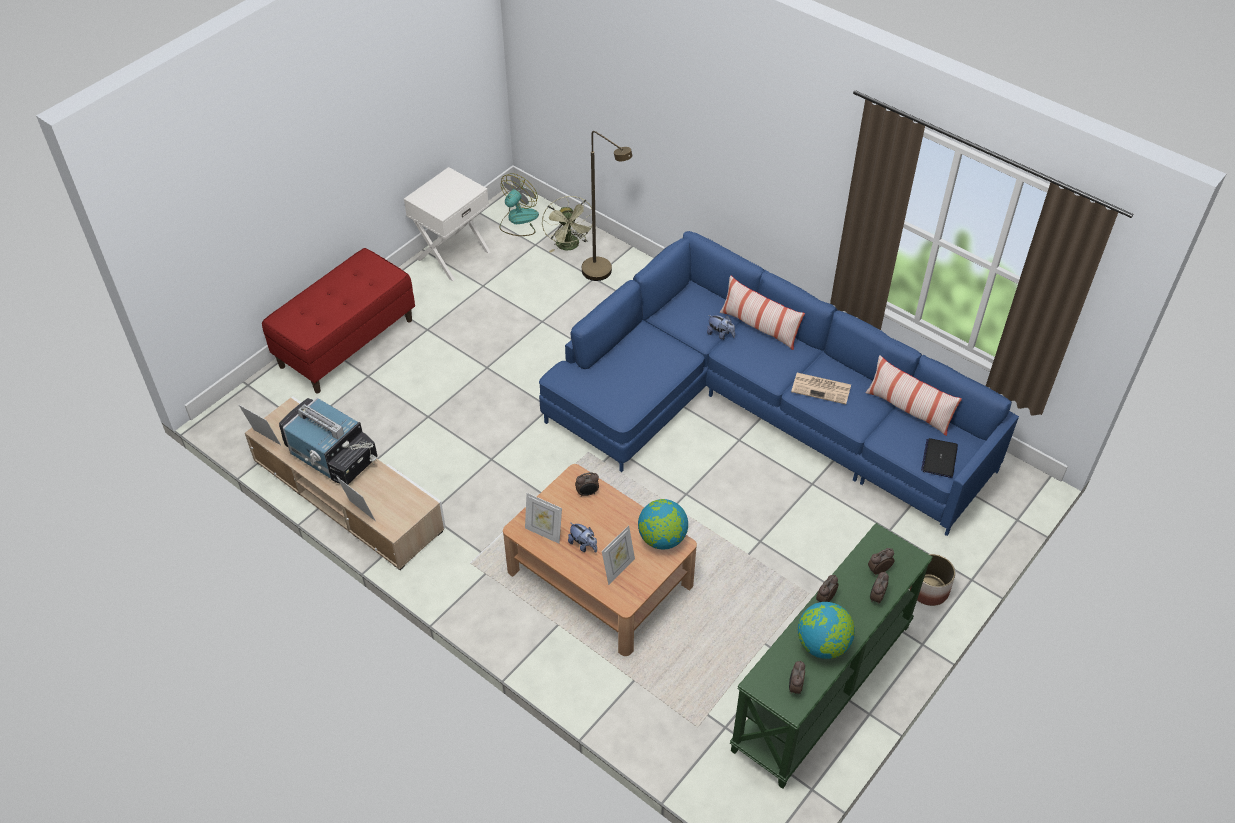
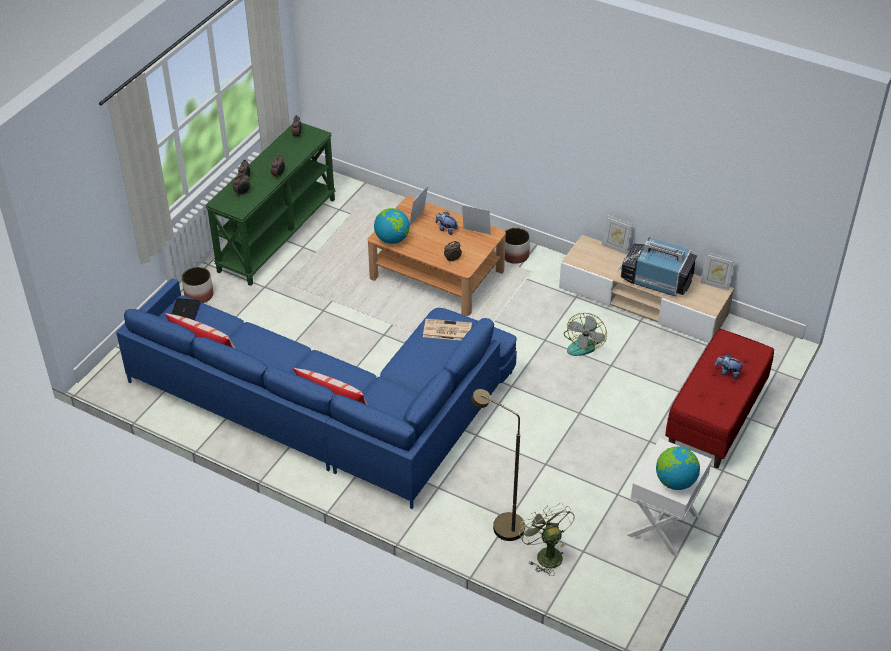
camera: 170 degrees right, 5 degrees down
fan [500,173,539,236] -> fan moved to [564,313,607,356]
plush toy [707,315,735,340] -> plush toy moved to [715,354,744,379]
newspaper [791,373,851,404] -> newspaper moved to [423,319,472,340]
globe [798,602,855,659] -> globe moved to [656,446,700,490]
none -> planter [505,228,530,264]

